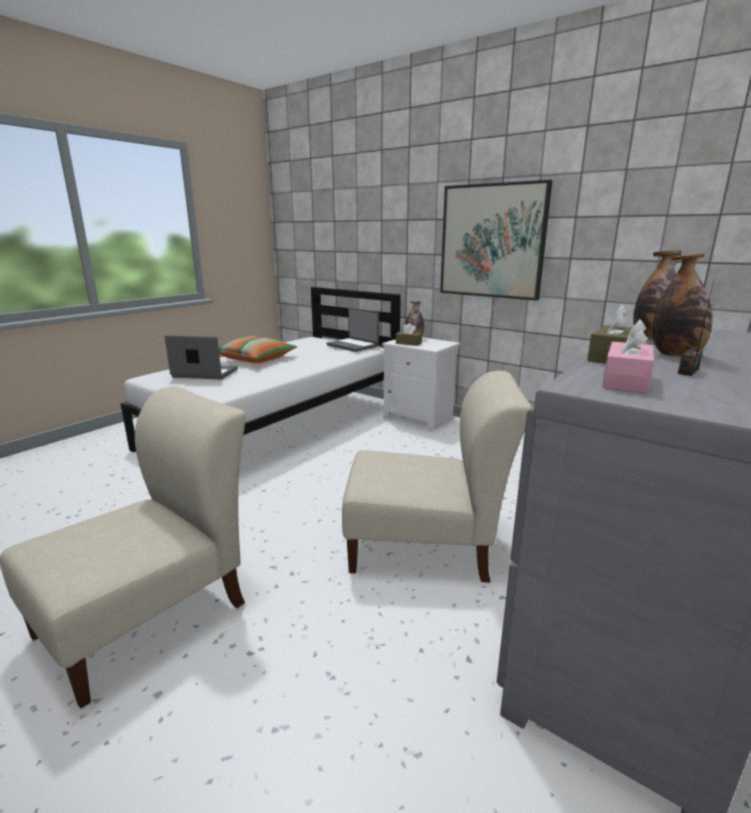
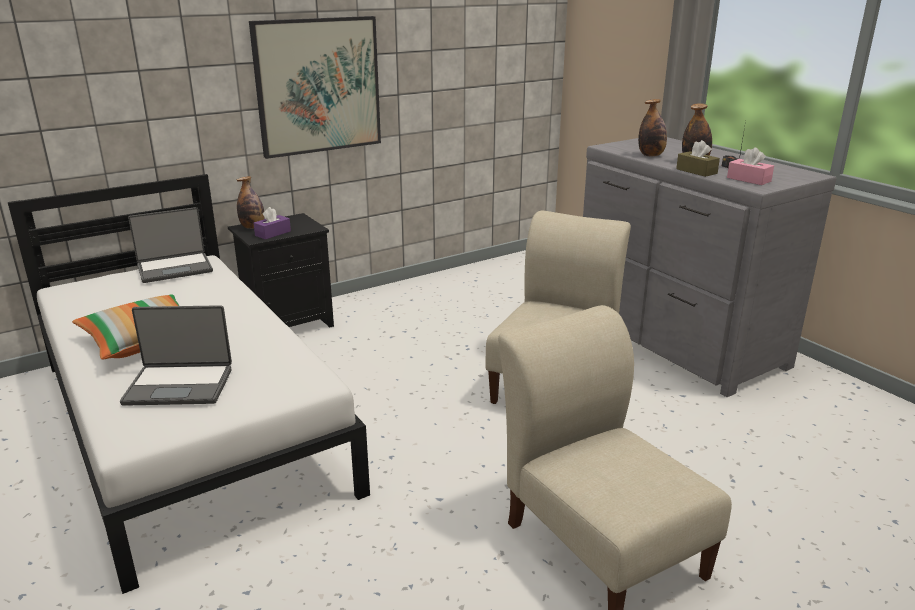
camera: 70 degrees left, 5 degrees up
laptop [165,335,238,380] -> laptop turned 120 degrees counterclockwise [120,305,232,406]
white nightstand [382,337,460,432] -> black nightstand [228,213,334,328]
brown tissue box [396,323,422,346] -> purple tissue box [254,207,291,240]

